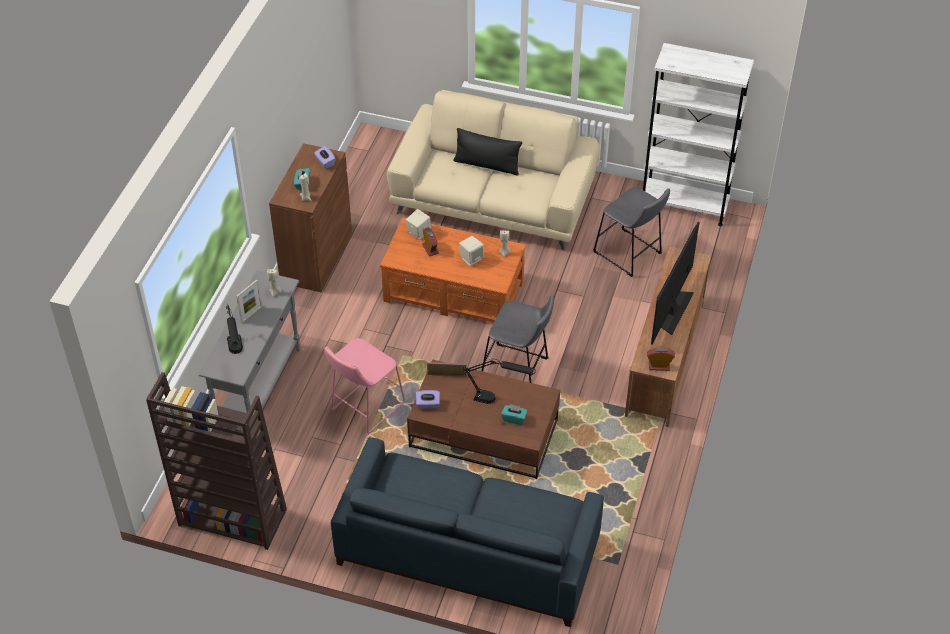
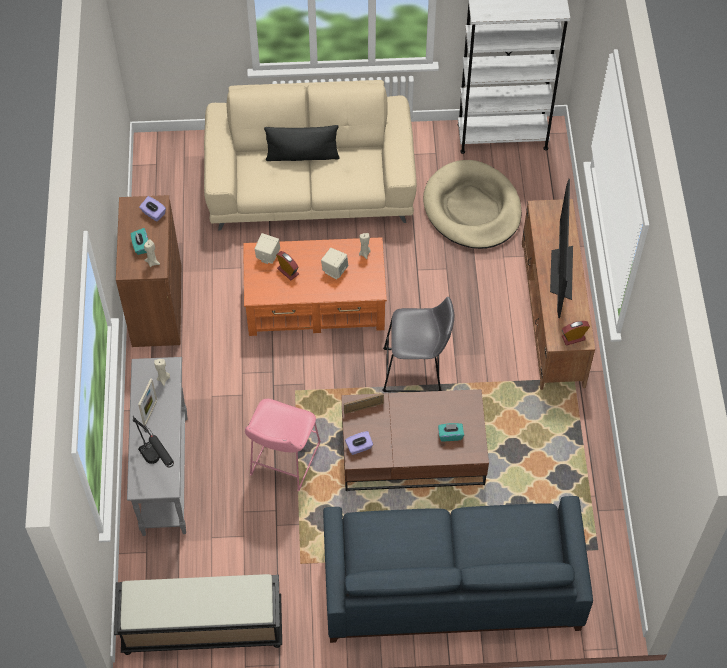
camera: 20 degrees left, 10 degrees up
brown bookcase [146,372,287,550] -> black bench [114,574,282,655]
black table lamp [464,359,536,404] -> none
grey stool [593,187,670,277] -> beige dog bed [423,160,522,249]

